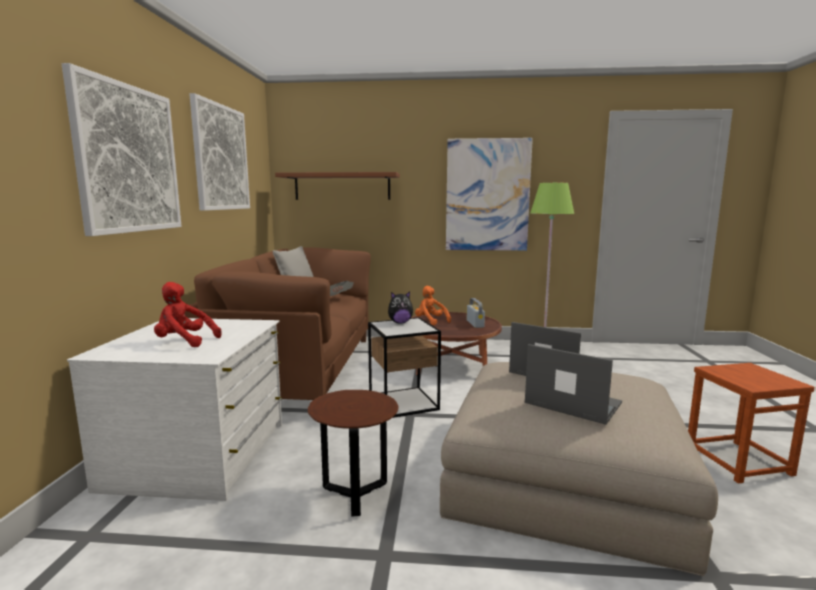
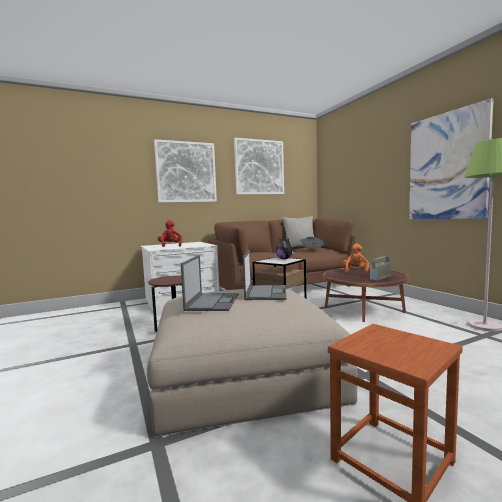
camera: 60 degrees right, 5 degrees down
brown shelf [275,172,400,200] -> none

